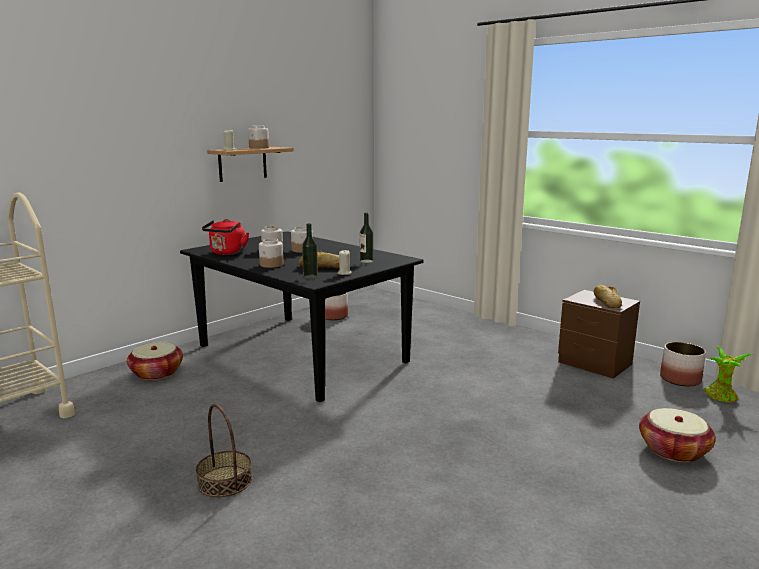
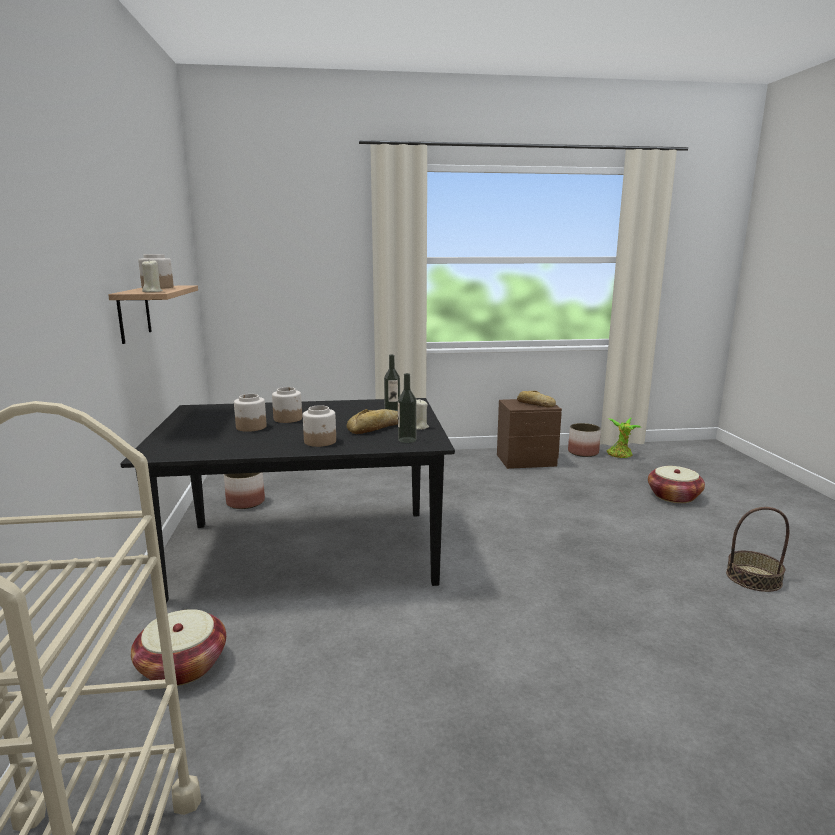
camera: 50 degrees left, 0 degrees up
basket [196,404,252,497] -> basket moved to [726,507,789,592]
red kettle [202,219,249,255] -> none

